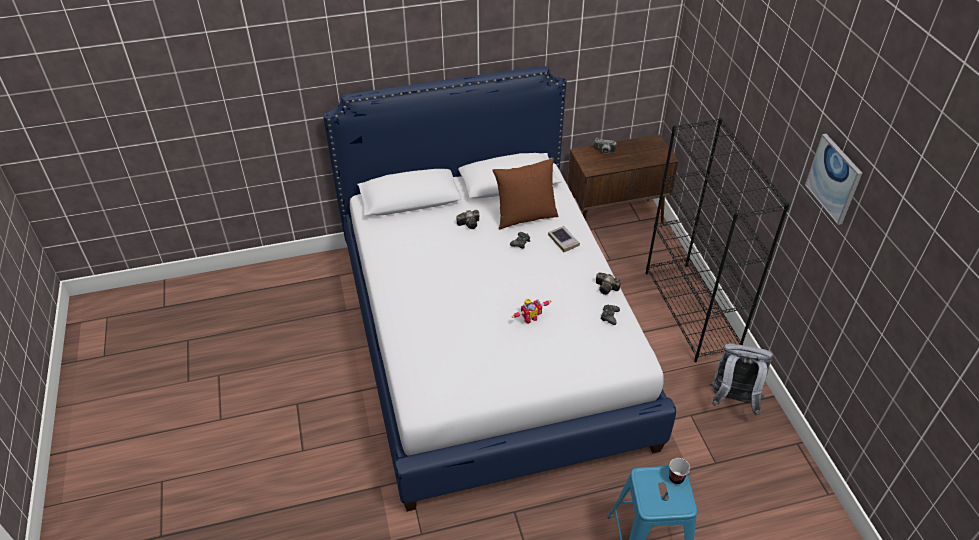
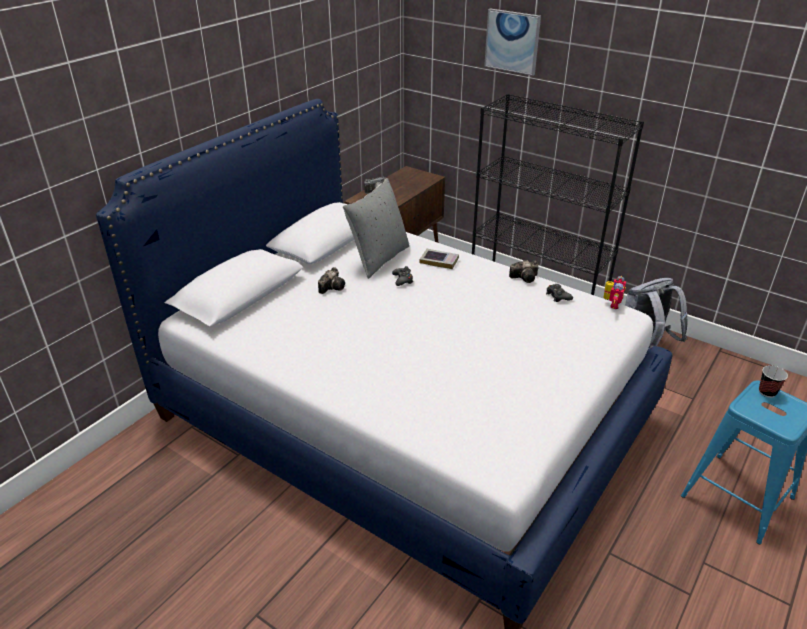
camera: 40 degrees left, 10 degrees down
brown pillow [492,157,558,230] -> grey pillow [343,178,409,279]
toy robot [512,299,551,324] -> toy robot moved to [603,276,626,309]
picture [805,134,862,225] -> picture moved to [484,8,541,76]

